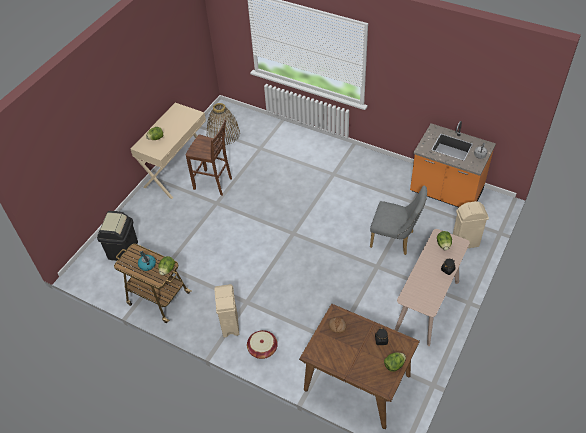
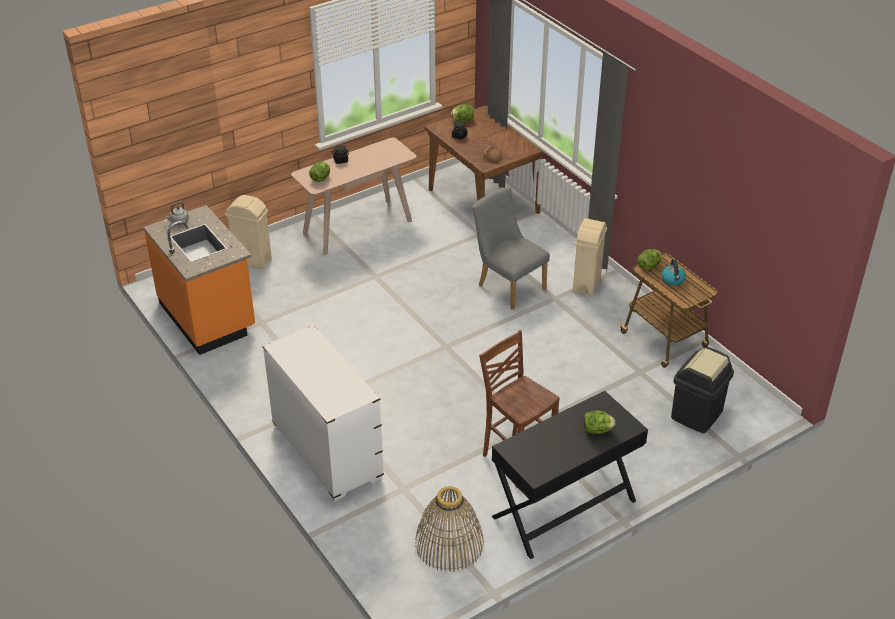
camera: 155 degrees left, 10 degrees down
beige desk [130,103,206,199] -> black desk [492,391,648,559]
basket [247,330,278,359] -> none
grey chair [370,185,427,255] -> grey chair moved to [472,187,550,310]
none -> white dresser [262,324,384,501]

